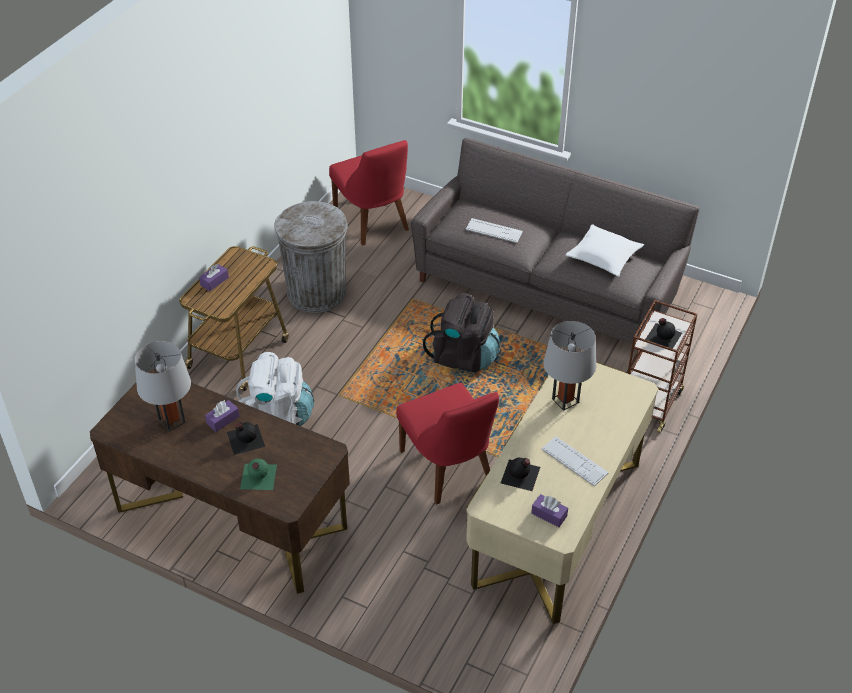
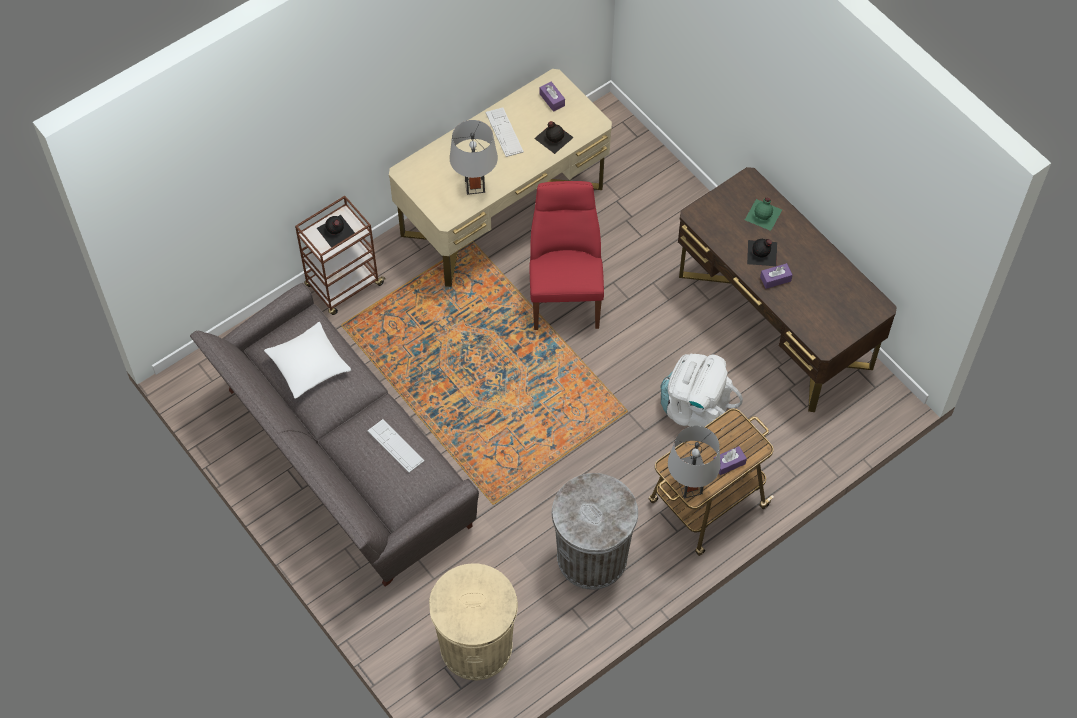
camera: 155 degrees left, 15 degrees up
grey table lamp [135,341,191,432] -> grey table lamp moved to [668,426,720,498]
red chair [329,140,409,245] -> beige trash can [429,563,518,680]
black backpack [423,293,500,372] -> none

